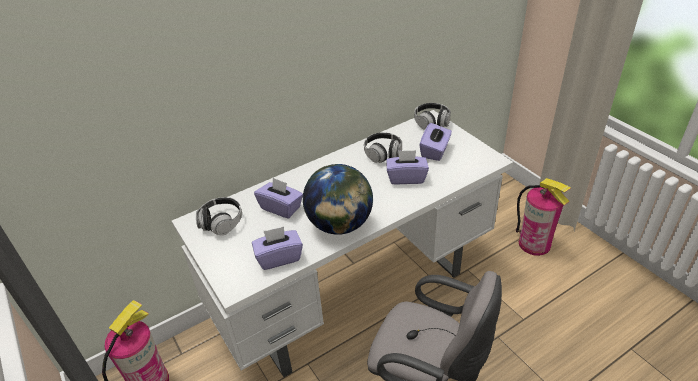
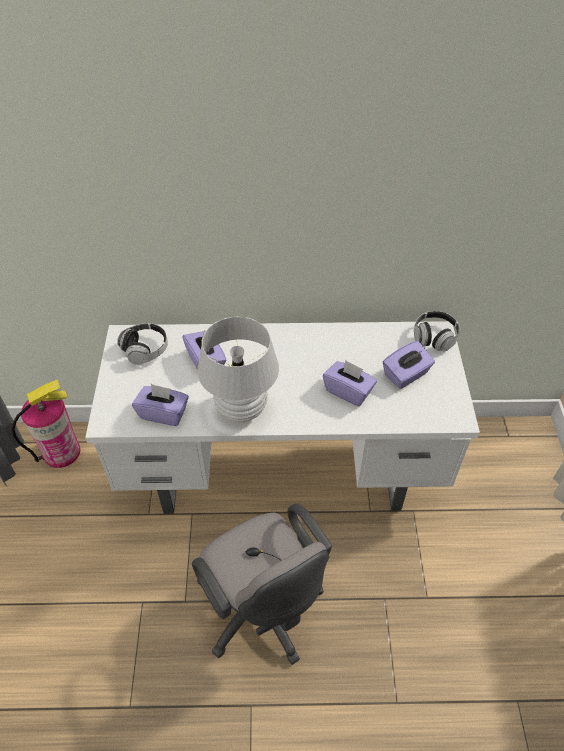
camera: 30 degrees right, 10 degrees up
globe [303,164,373,235] -> white table lamp [197,316,279,422]
headphones [364,132,402,163] -> none
fire extinguisher [516,178,571,256] -> none

